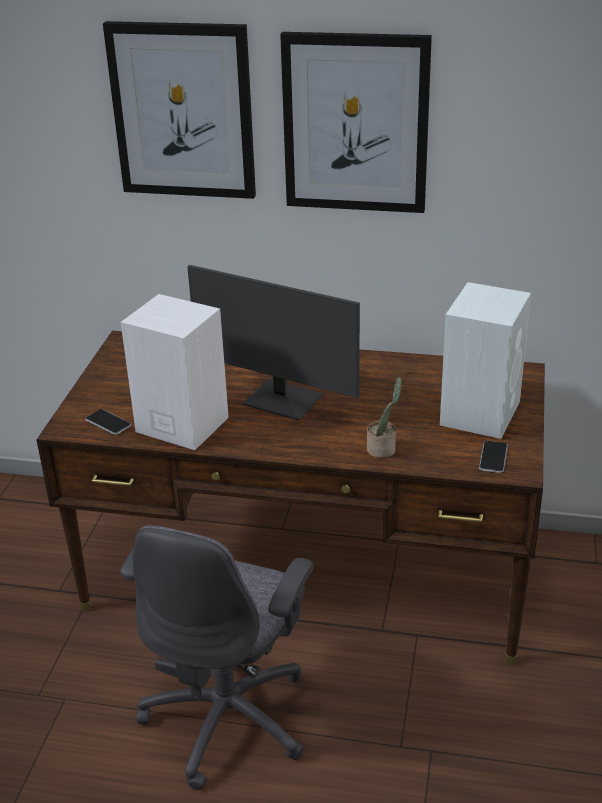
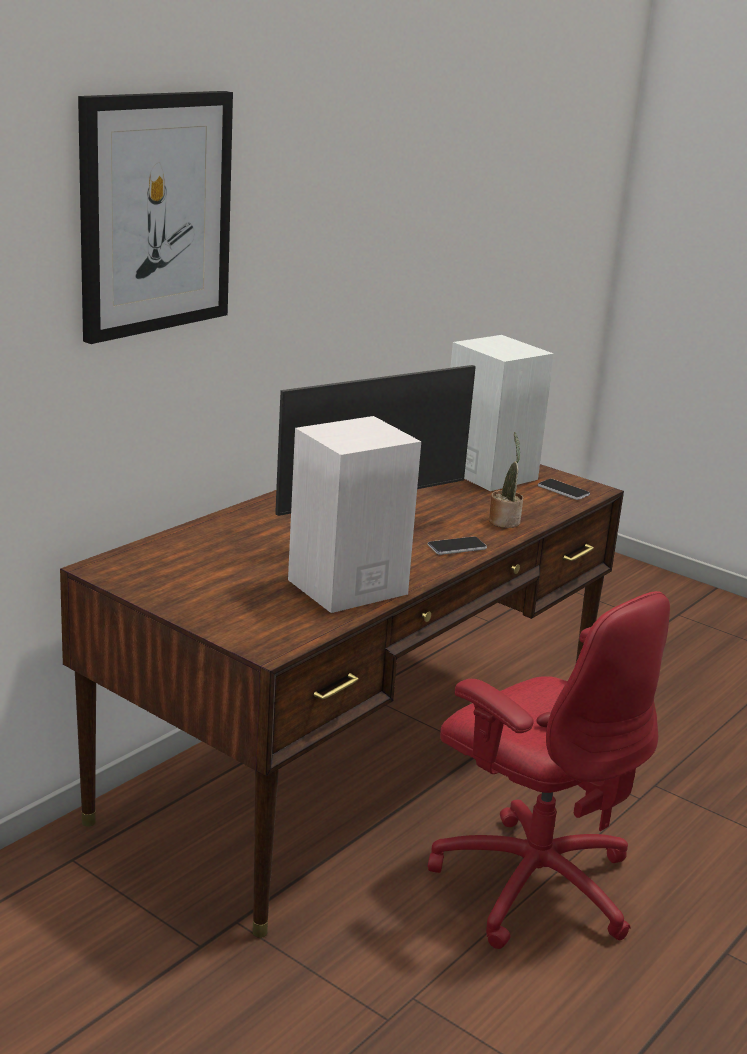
camera: 65 degrees left, 10 degrees down
phone [85,409,131,435] -> phone moved to [427,537,487,555]
grey office chair [120,525,313,790] -> red office chair [428,591,670,949]
picture [280,32,432,213] -> none

